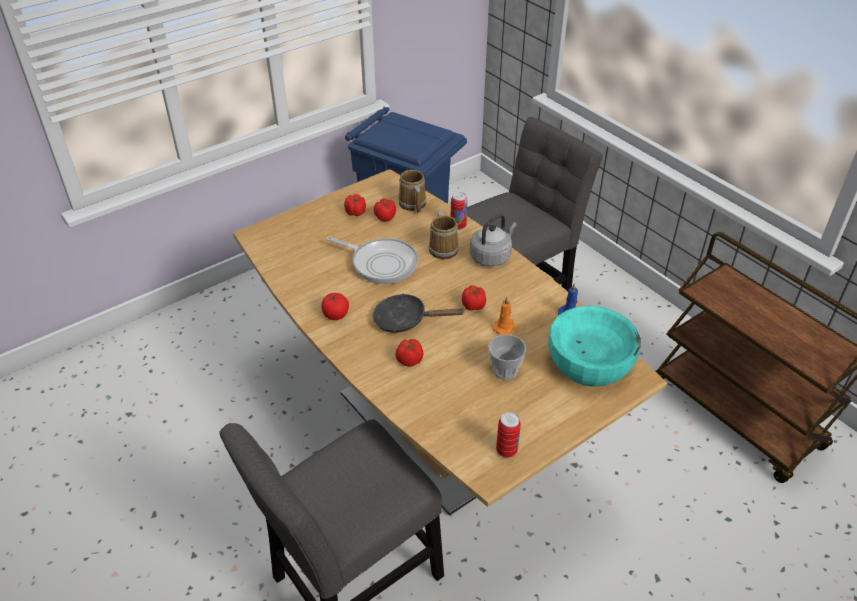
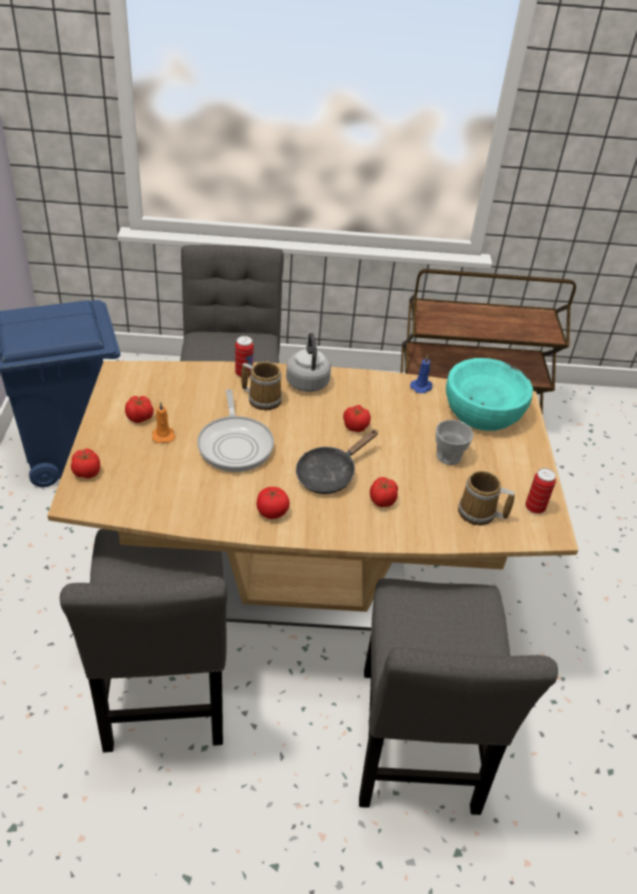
camera: 55 degrees left, 0 degrees up
frying pan [326,236,418,284] -> frying pan turned 105 degrees clockwise [197,389,274,472]
tomato [374,198,396,221] -> tomato moved to [71,449,100,478]
mug [398,170,426,213] -> mug moved to [458,471,515,526]
orange candle [492,297,515,335] -> orange candle moved to [152,402,175,443]
none -> grey chair [60,529,227,753]

